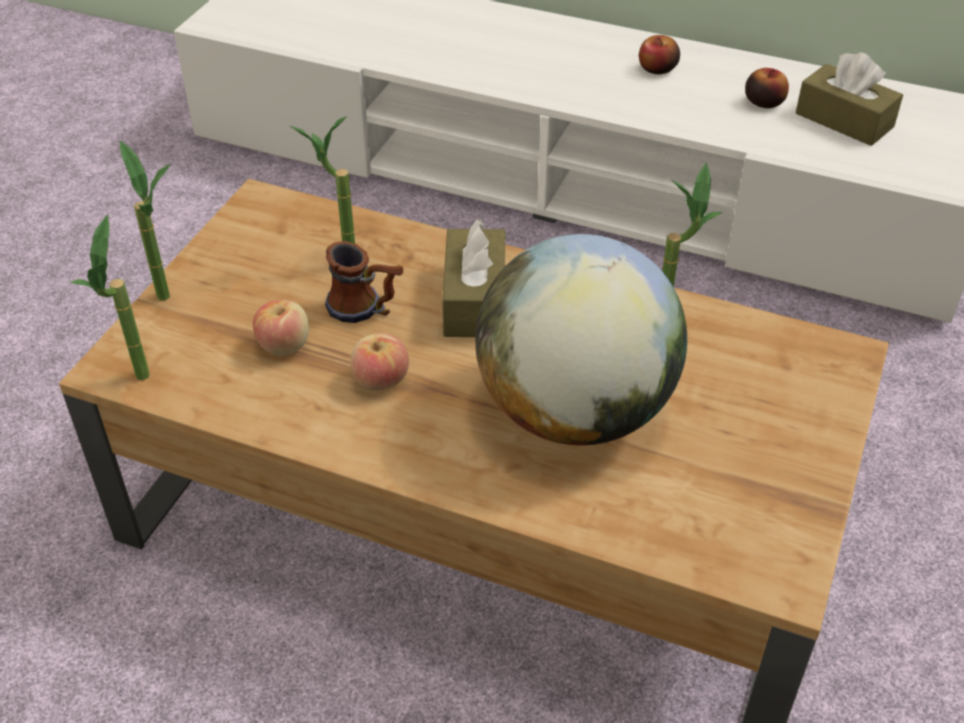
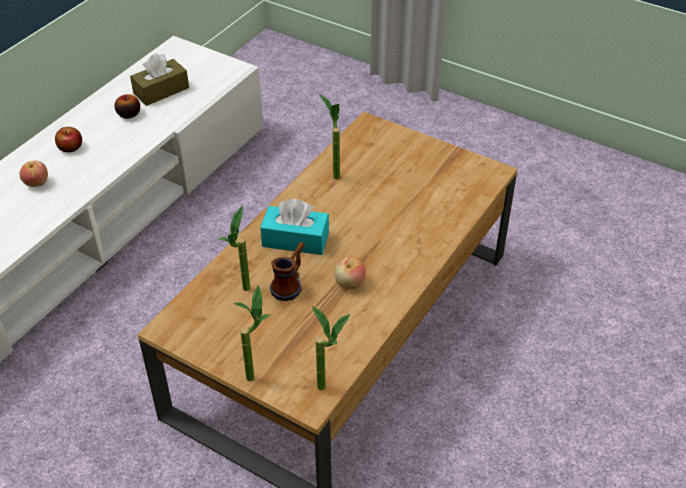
camera: 80 degrees left, 0 degrees up
apple [253,300,309,356] -> apple moved to [20,161,48,187]
brown tissue box [442,219,505,337] -> turquoise tissue box [260,199,329,255]
globe [475,234,687,445] -> none

